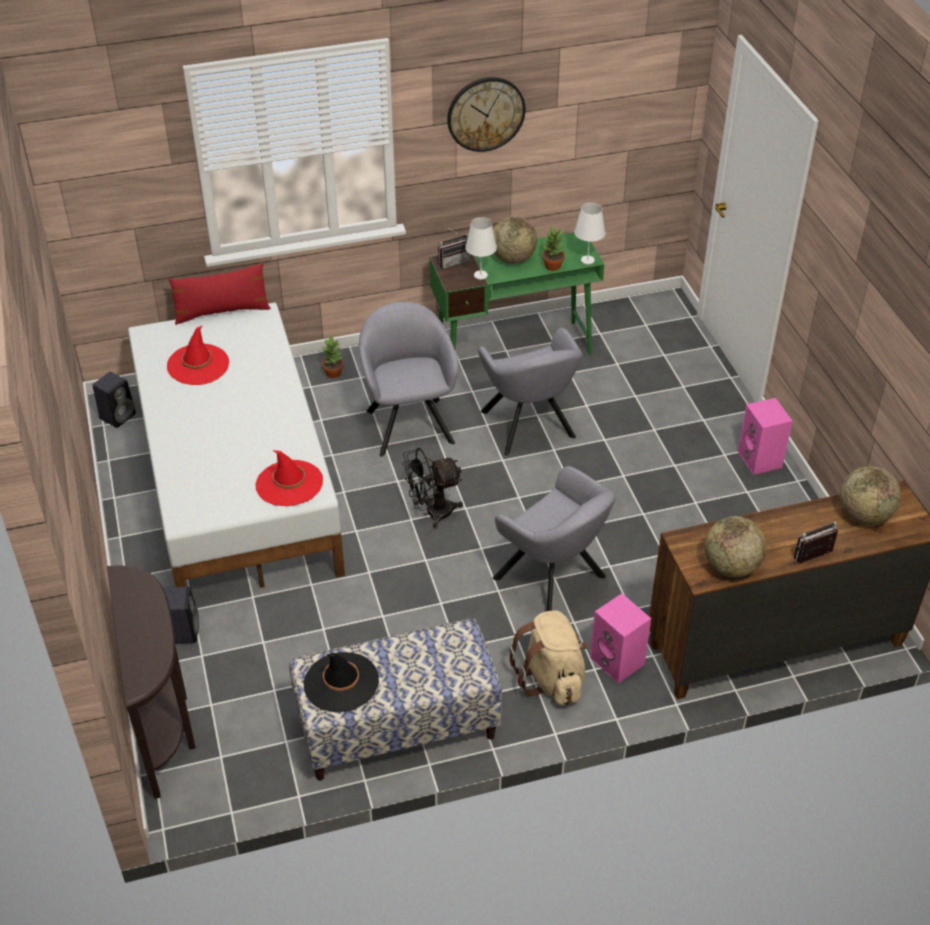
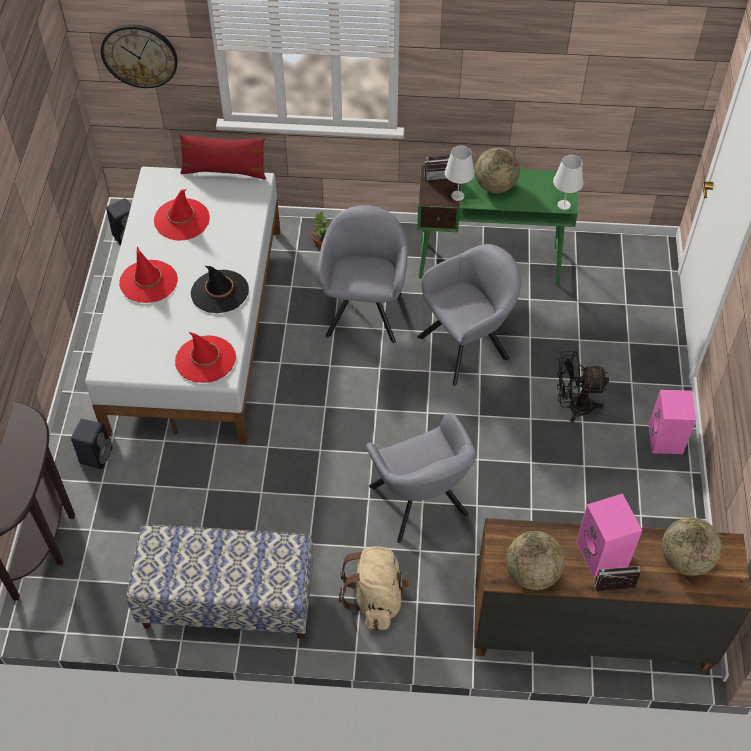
camera: 20 degrees right, 10 degrees up
black hat [304,652,379,713] -> black hat moved to [191,266,249,313]
black fan [403,448,463,529] -> black fan moved to [557,351,609,423]
wall clock [447,77,526,152] -> wall clock moved to [101,24,178,88]
grey armchair [478,328,583,456] -> grey armchair turned 120 degrees counterclockwise [417,244,521,386]
potted plant [542,226,565,271] -> none
pink speaker [590,594,651,683] -> pink speaker moved to [576,493,642,578]
none -> red hat [119,247,178,303]

